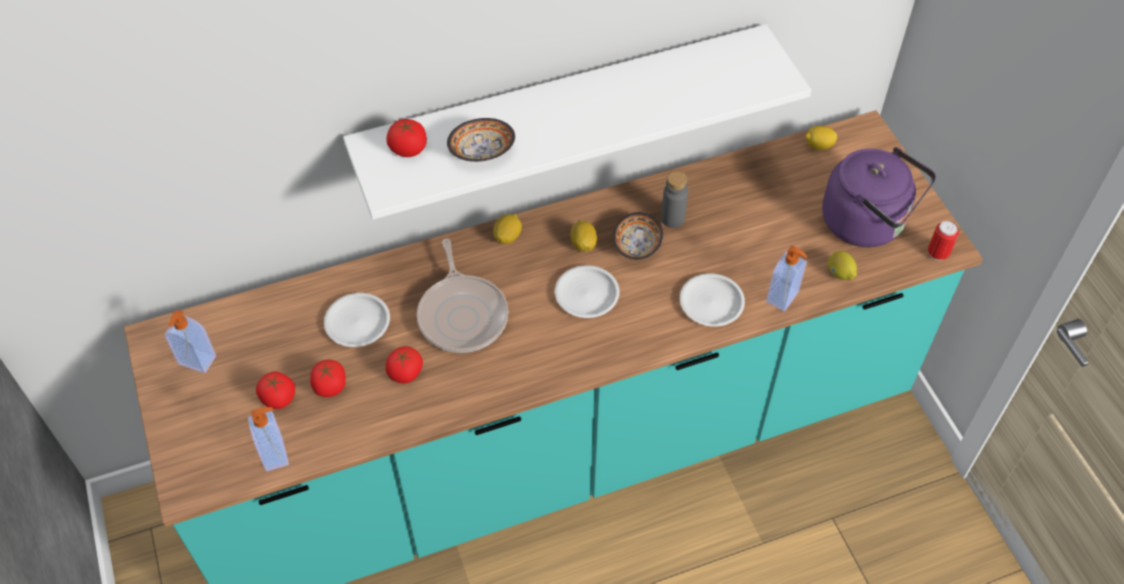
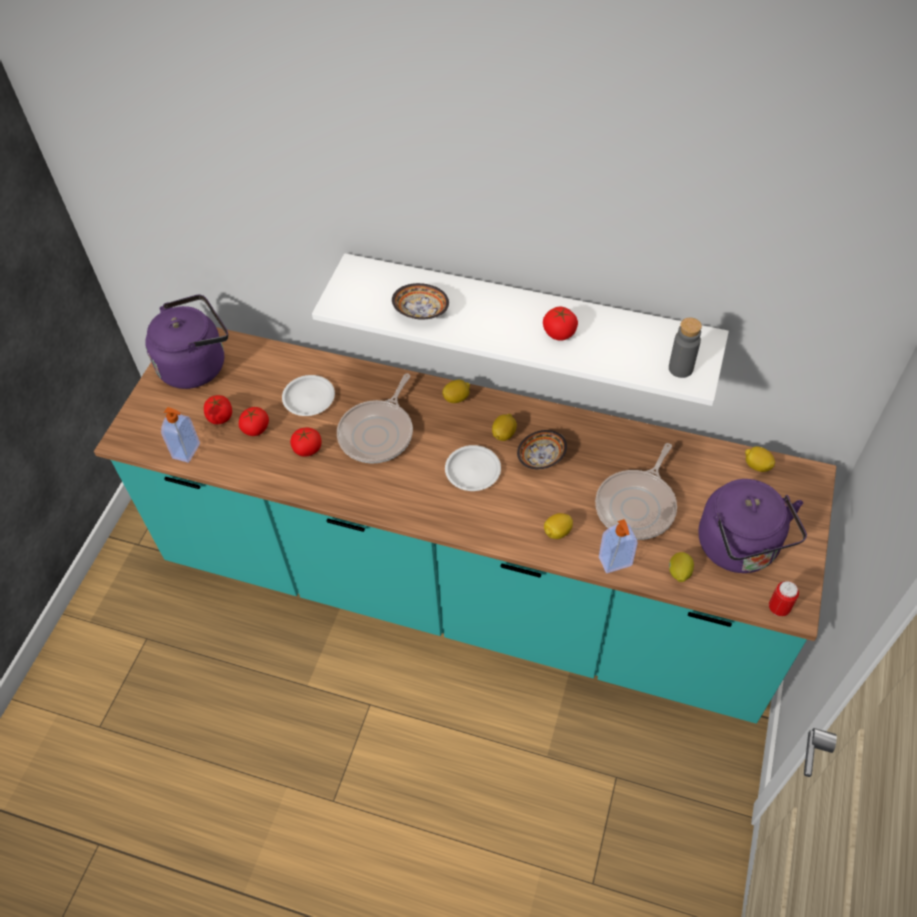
camera: 40 degrees right, 0 degrees up
soap dispenser [165,310,216,373] -> purple kettle [145,294,228,389]
tomato [386,119,427,157] -> tomato moved to [543,306,578,341]
grey bottle [661,171,688,228] -> grey bottle moved to [669,318,702,378]
white plate [680,273,745,327] -> lemon [544,513,573,539]
none -> frying pan [595,443,677,540]

